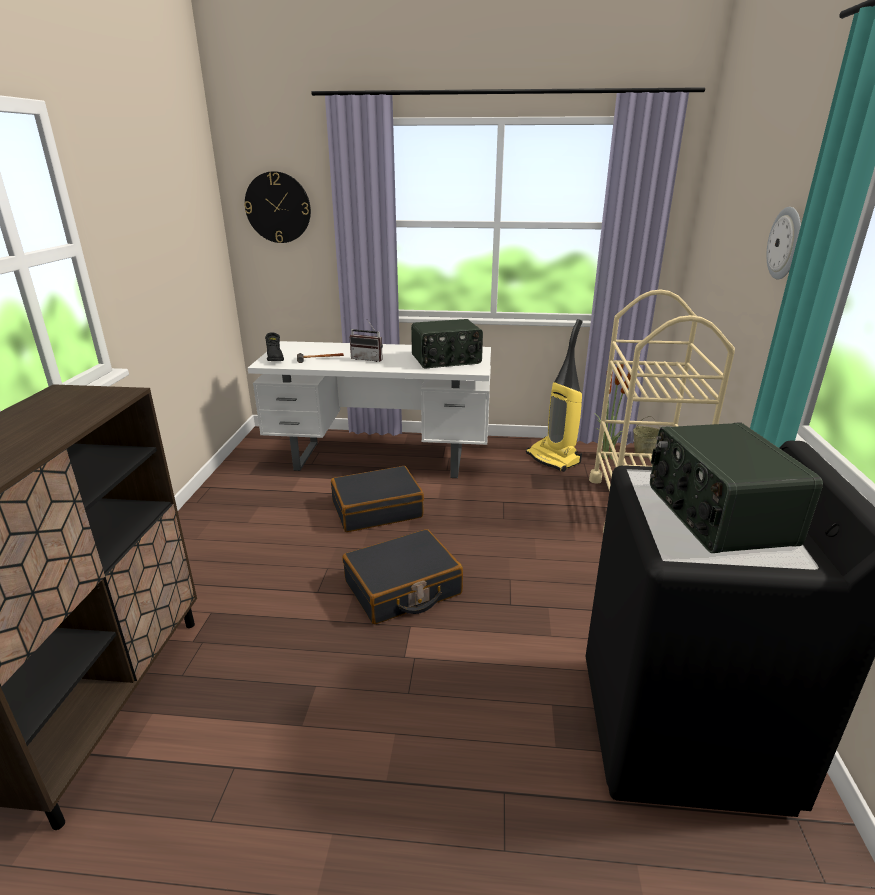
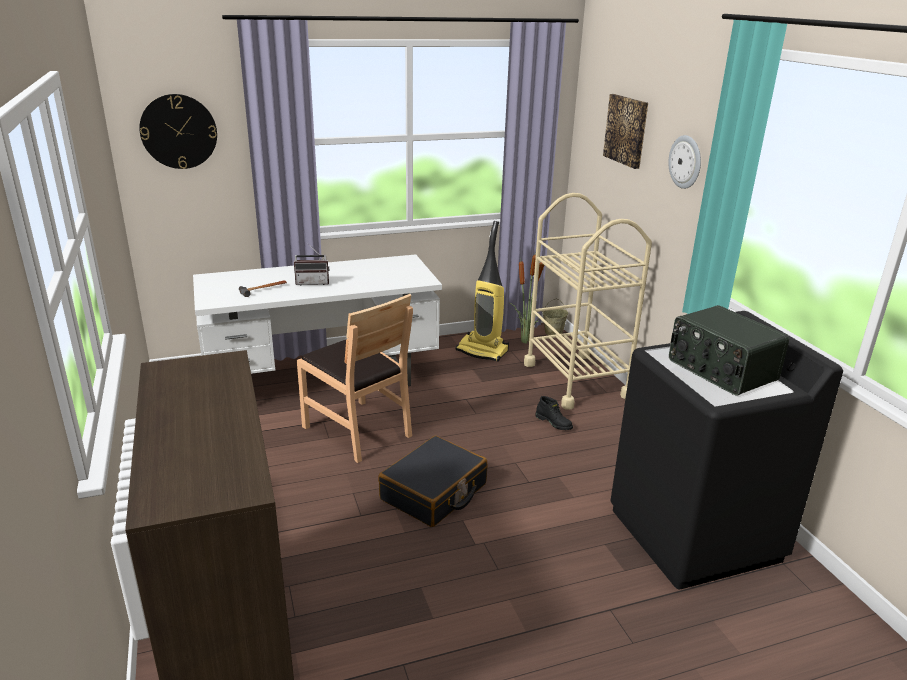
camera: 25 degrees left, 0 degrees up
black boot [265,332,284,361] -> black boot moved to [535,396,573,430]
black suitcase [331,466,424,532] -> brown chair [297,294,413,463]
radio [411,319,483,368] -> none
none -> picture [603,94,648,169]

